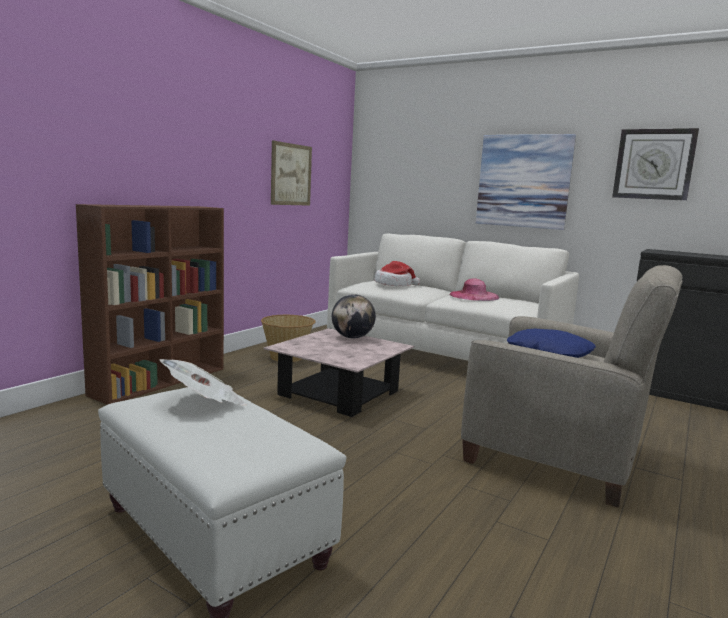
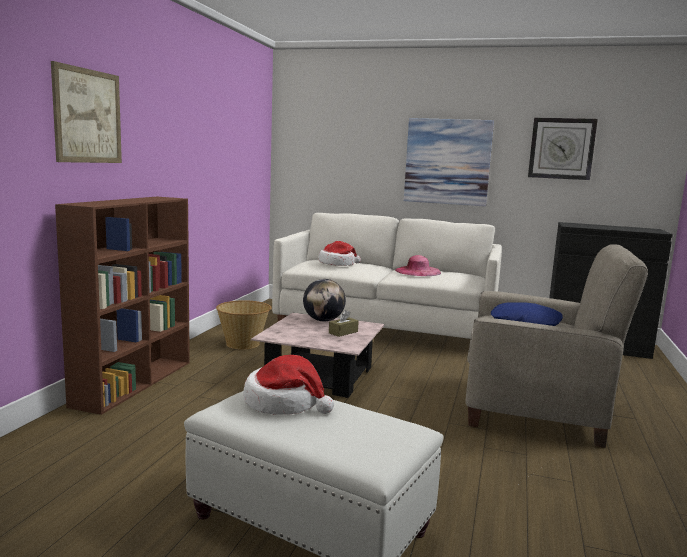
camera: 15 degrees left, 0 degrees up
newspaper [159,359,246,406] -> hat [243,355,334,415]
picture [271,141,312,206] -> picture moved to [51,61,122,163]
none -> brown tissue box [329,310,359,337]

